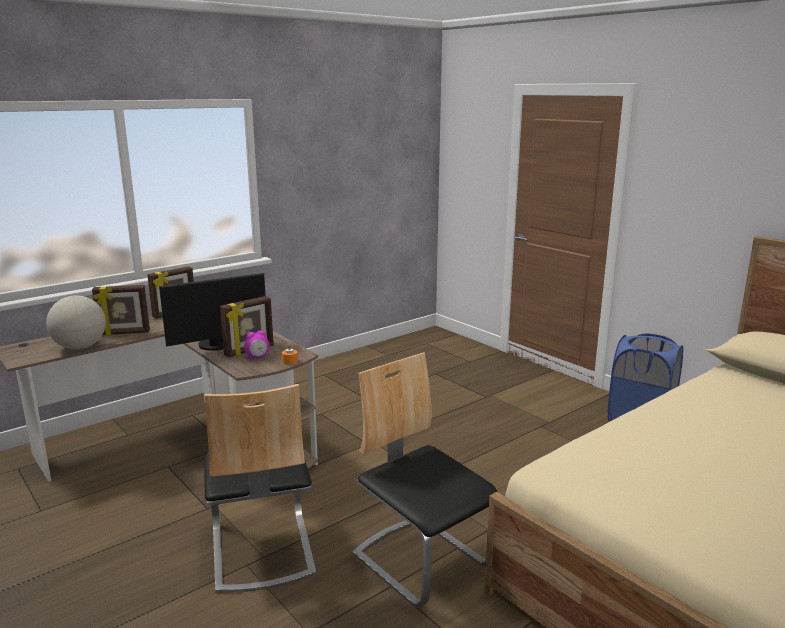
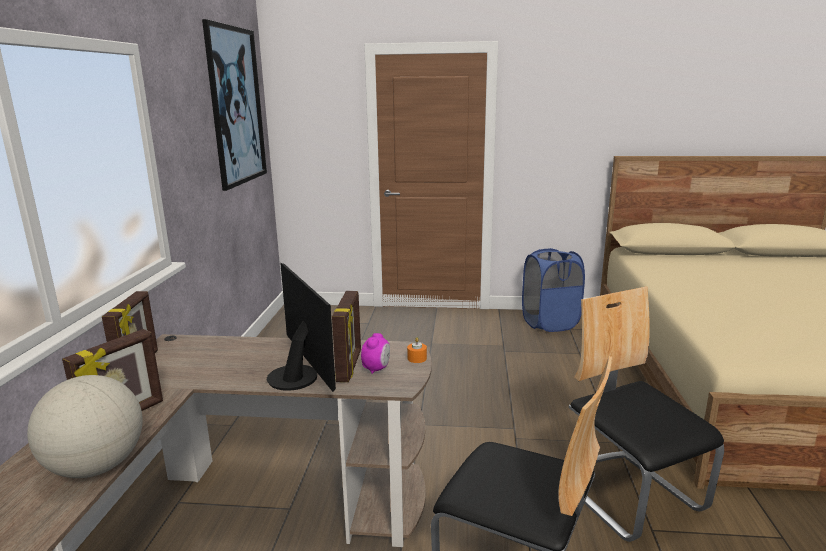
camera: 45 degrees left, 0 degrees up
monitor [159,273,266,351] -> monitor turned 45 degrees counterclockwise [267,263,336,392]
chair [352,352,498,608] -> chair turned 60 degrees clockwise [569,286,724,542]
none -> picture [202,19,267,191]

